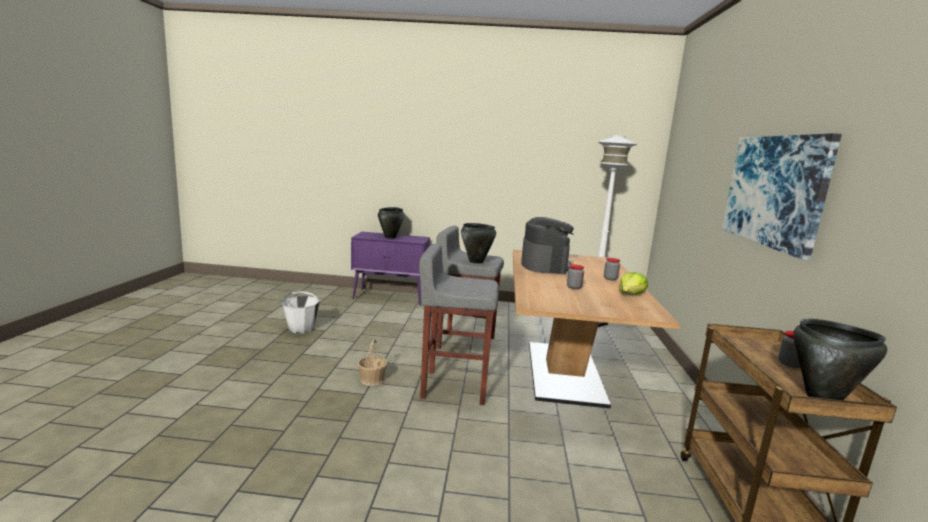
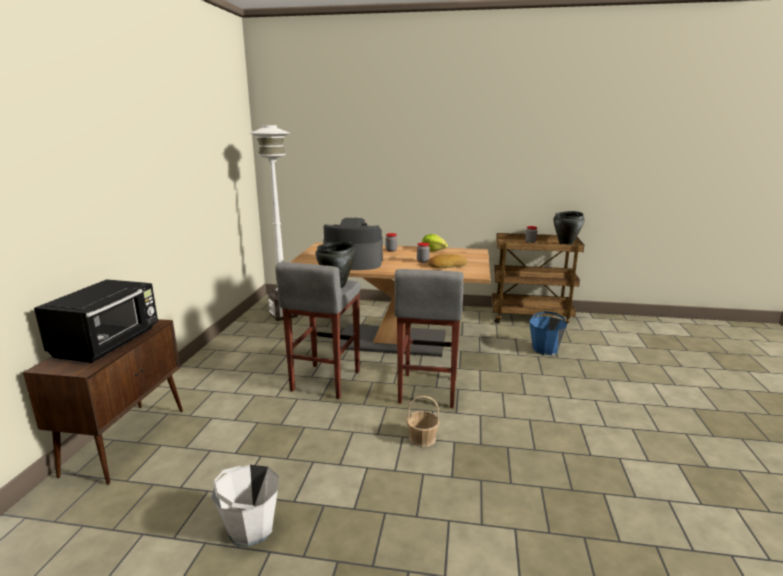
camera: 85 degrees left, 5 degrees up
purple cabinet [351,232,430,305] -> brown cabinet [23,319,183,485]
black cooking pot [378,207,404,239] -> black microwave [34,279,158,363]
picture [722,133,842,260] -> none
none -> bread [428,254,467,268]
none -> blue bucket [529,311,567,356]

